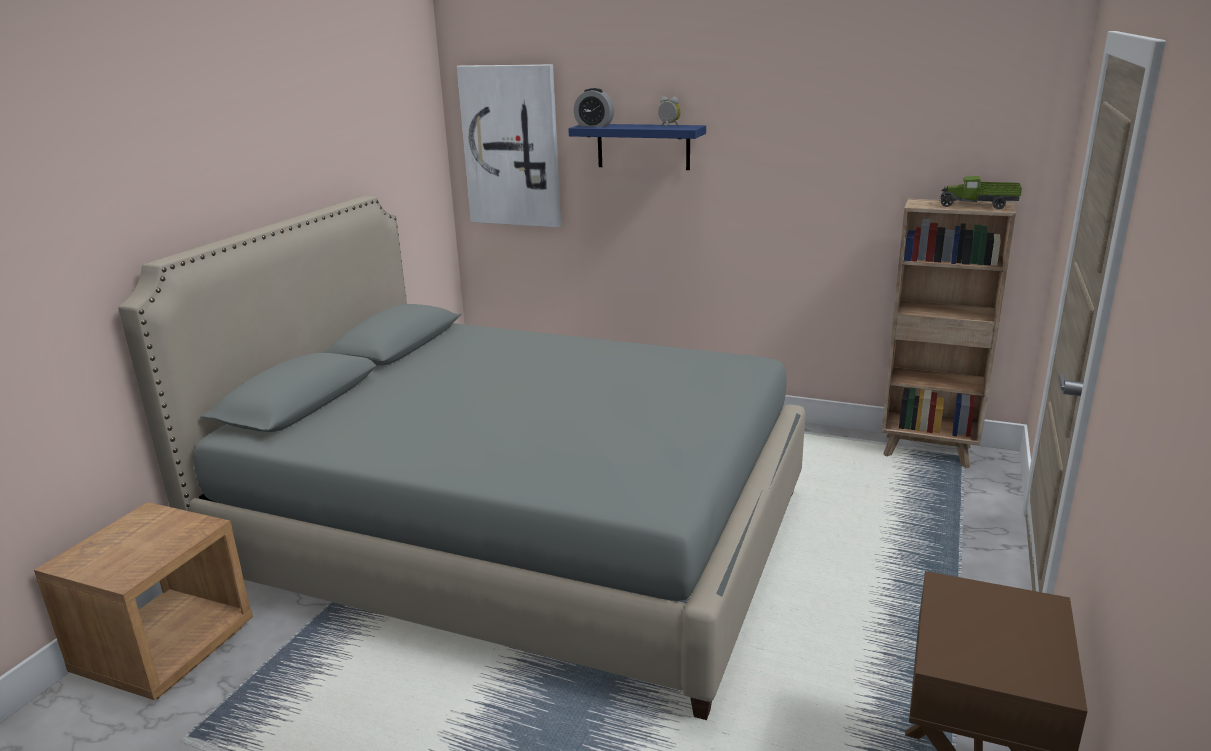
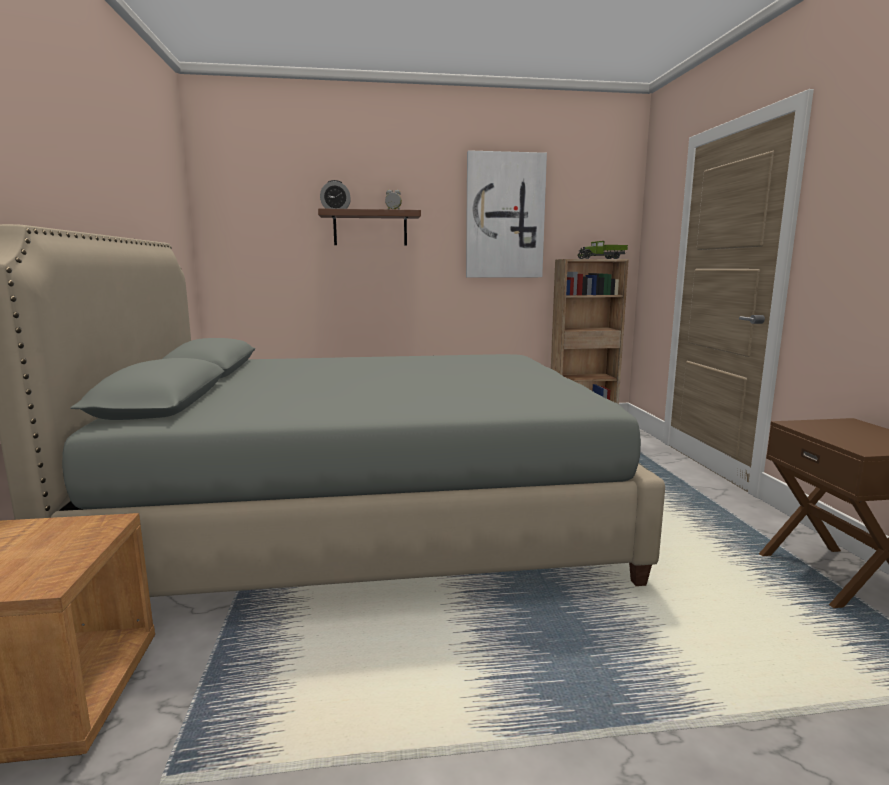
camera: 30 degrees left, 10 degrees down
picture [457,64,561,227] -> picture moved to [466,150,547,278]
blue shelf [568,124,706,170] -> brown shelf [318,208,421,246]

